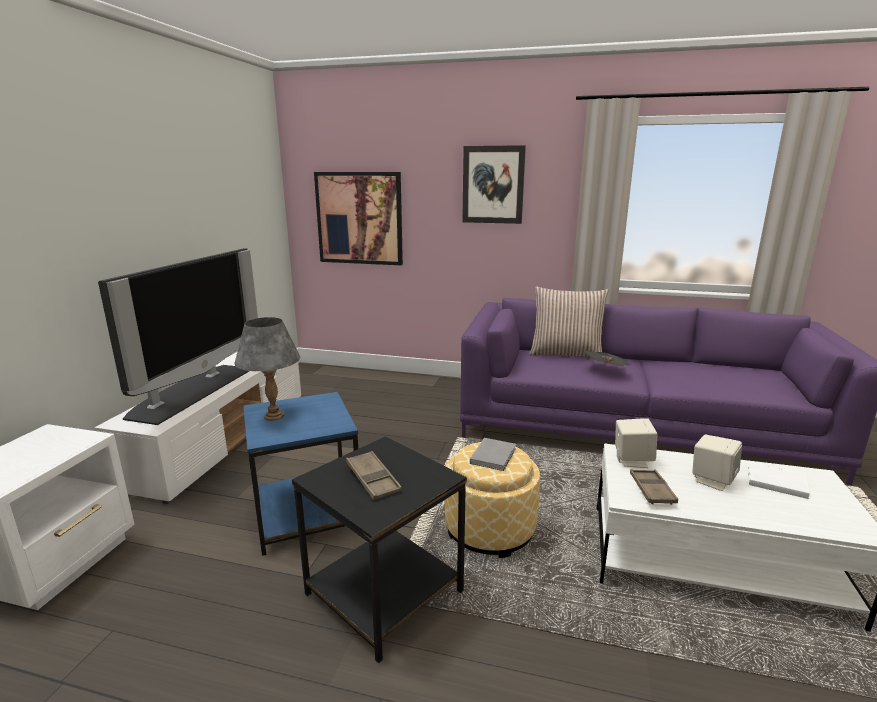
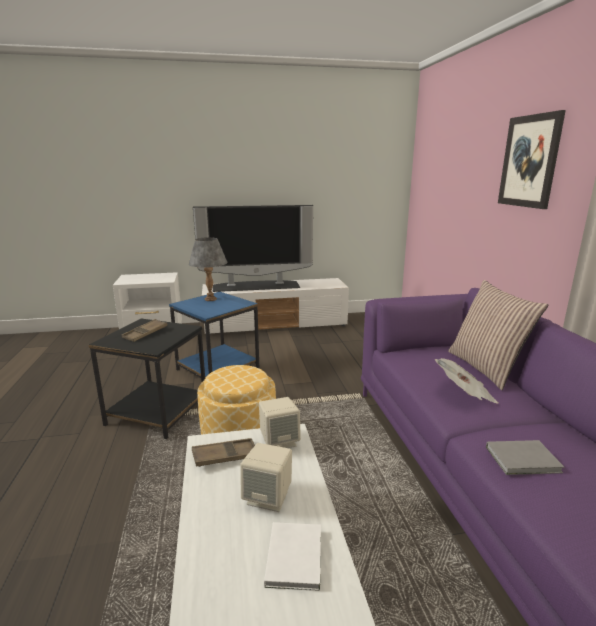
camera: 65 degrees right, 0 degrees up
picture [314,172,403,265] -> none
grey book [470,438,516,471] -> grey book moved to [486,440,564,475]

